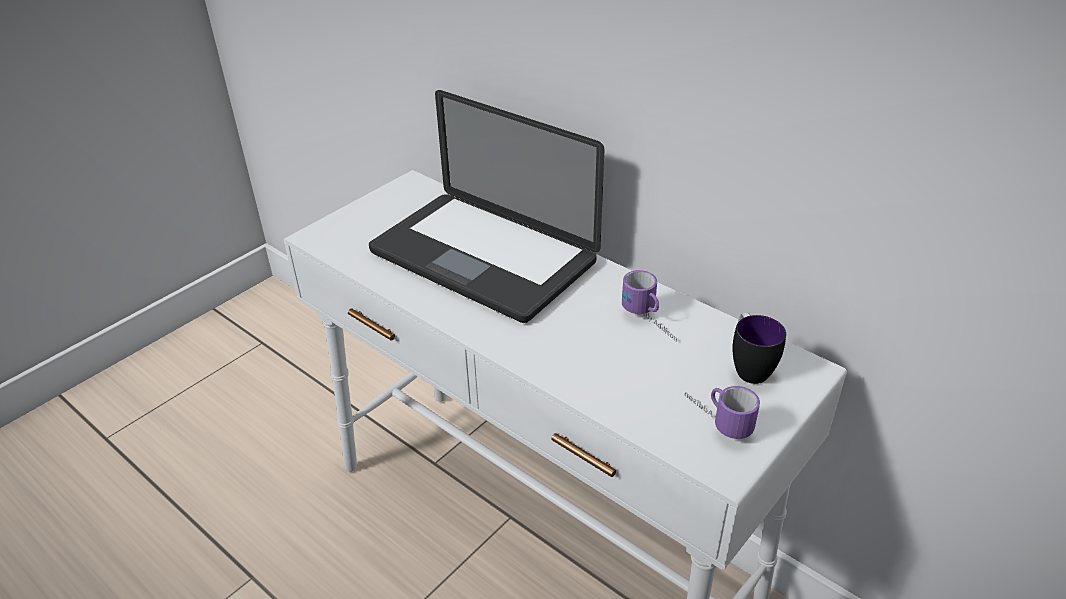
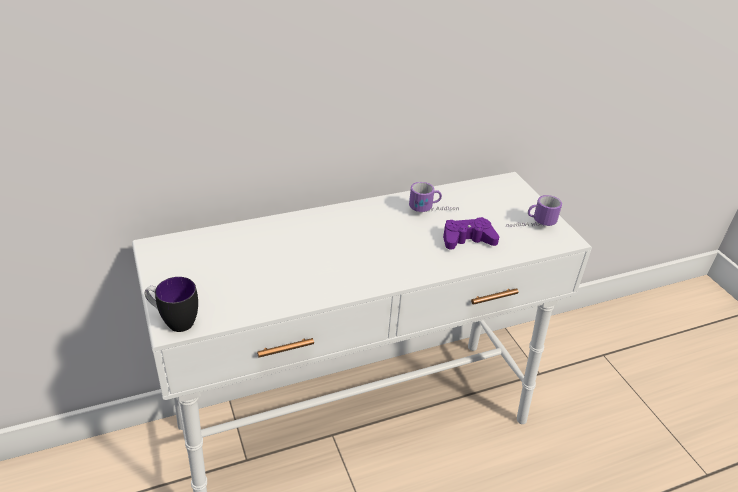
camera: 65 degrees left, 0 degrees up
laptop [369,90,604,323] -> none
mug [733,313,786,384] -> mug moved to [145,277,198,332]
none -> purple game controller [443,217,499,250]

